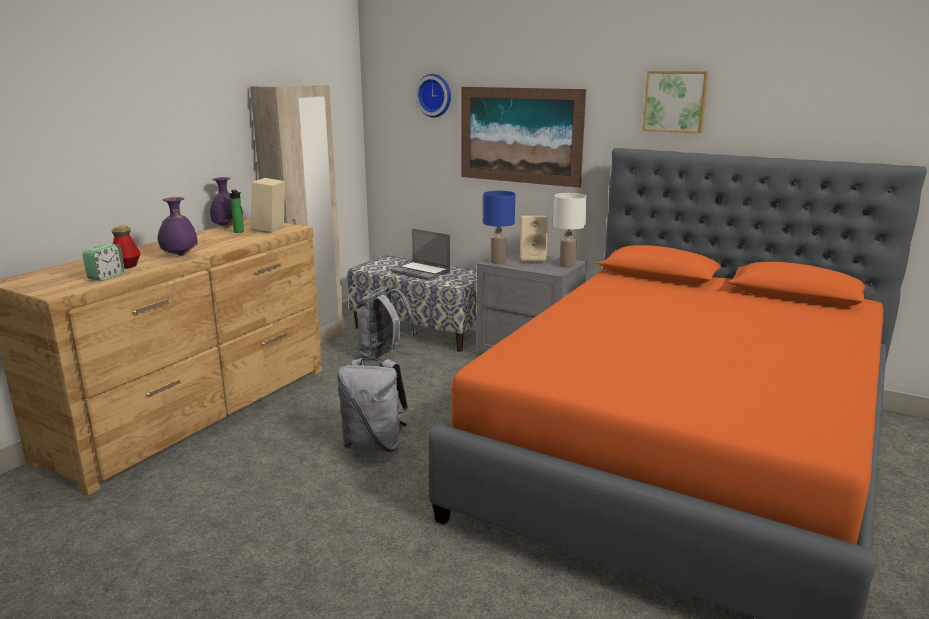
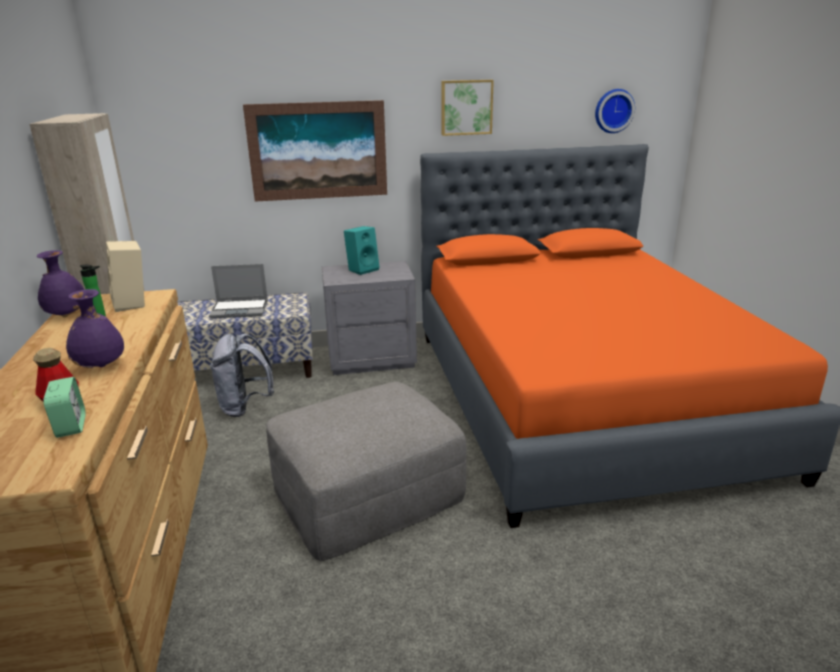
camera: 40 degrees left, 5 degrees up
grey backpack [337,358,409,452] -> grey ottoman [266,382,467,561]
wall clock [415,74,451,118] -> wall clock moved to [595,89,635,133]
blue table lamp [483,191,515,264] -> none
beige speaker [520,215,548,262] -> turquoise speaker [344,226,379,275]
white table lamp [553,193,587,268] -> none

